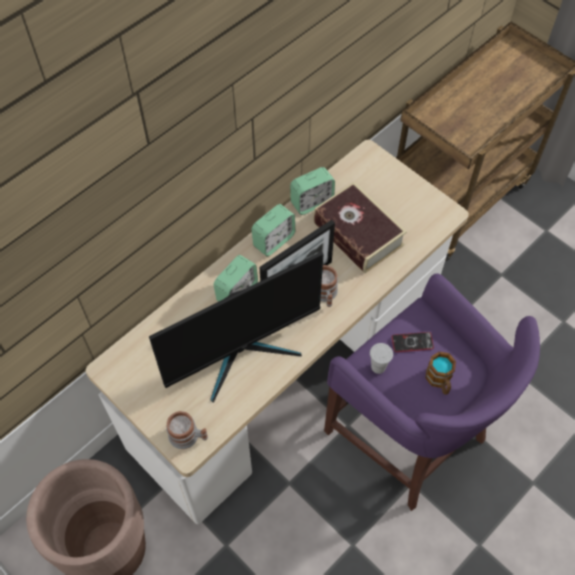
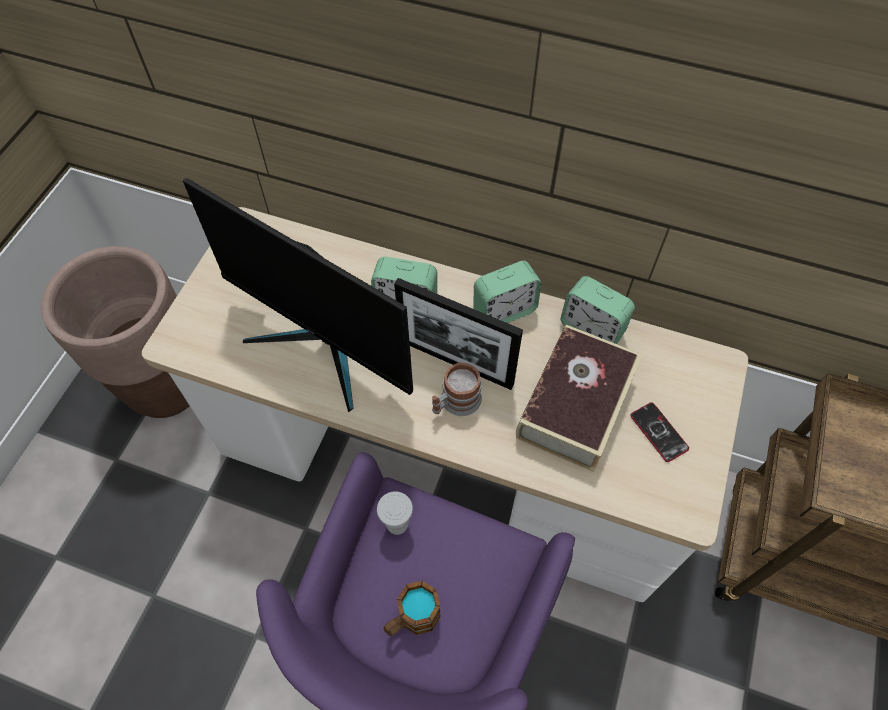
camera: 65 degrees right, 0 degrees up
mug [166,411,208,449] -> none
alarm clock [252,204,295,257] -> alarm clock turned 45 degrees counterclockwise [473,261,542,323]
phone [392,332,434,352] -> phone moved to [630,402,689,462]

